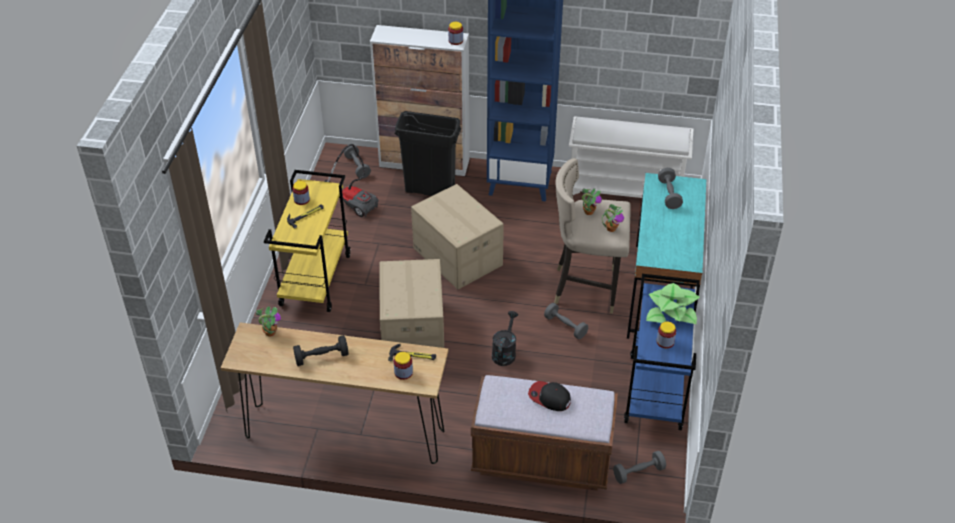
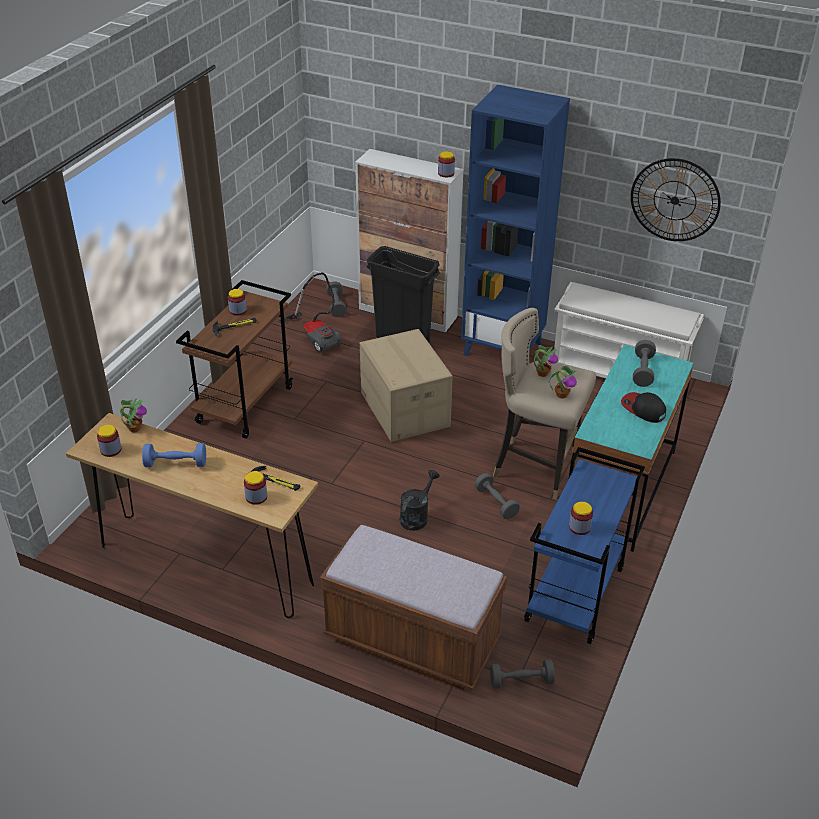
camera: 15 degrees right, 5 degrees down
yellow cart [264,170,351,312] -> brown cart [176,280,293,439]
black dumbbell [293,335,349,366] -> blue dumbbell [142,443,206,467]
cardboard box [380,259,444,348] -> none
cap [528,381,571,411] -> cap moved to [621,392,666,423]
potted plant [646,283,700,324] -> none
none -> jar [97,425,121,457]
none -> wall clock [631,158,721,241]

